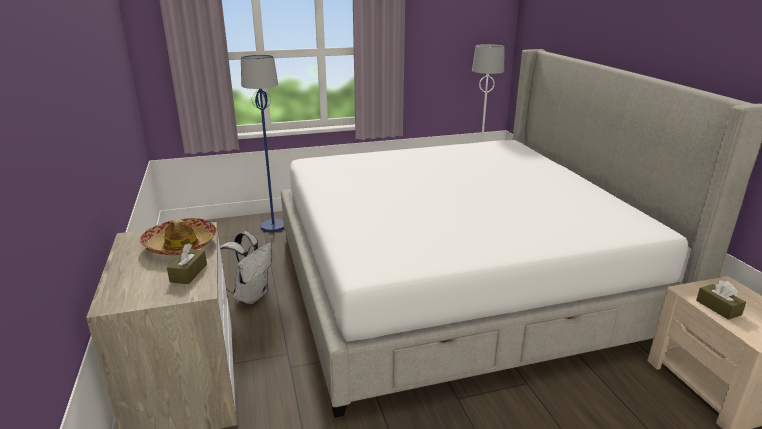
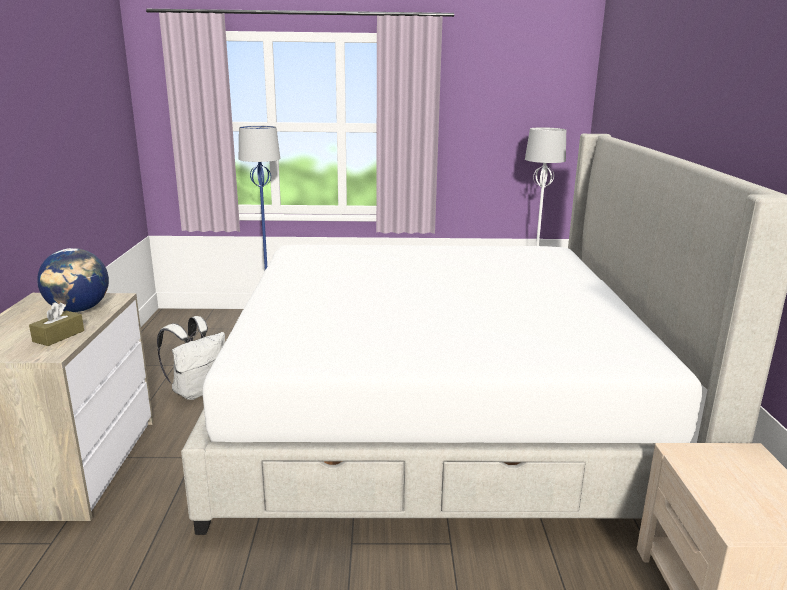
camera: 15 degrees right, 5 degrees down
hat [140,218,217,255] -> globe [37,248,109,312]
brown tissue box [696,280,746,320] -> none

